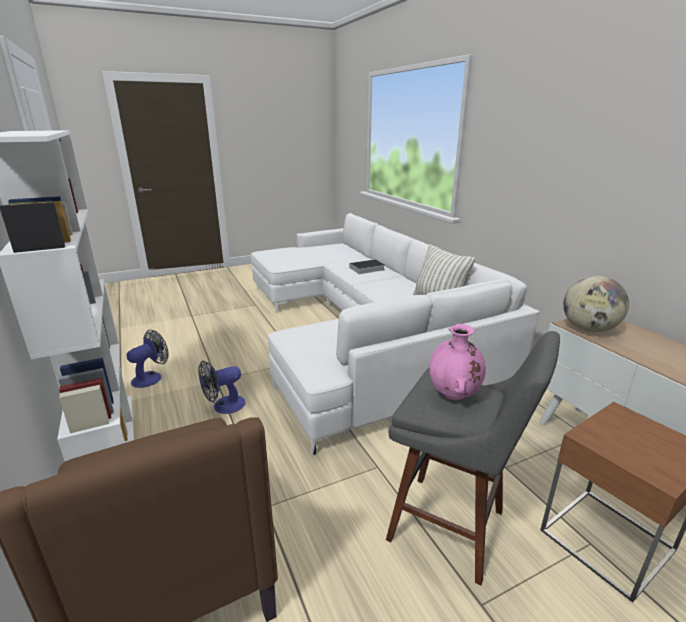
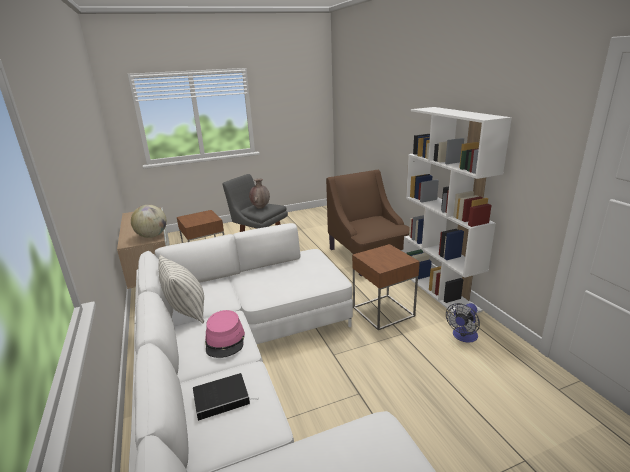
camera: 175 degrees left, 0 degrees up
fan [198,361,246,414] -> brown side table [352,244,420,330]
pink vase [430,324,486,400] -> brown vase [249,179,270,209]
none -> pink hat [205,310,245,358]

